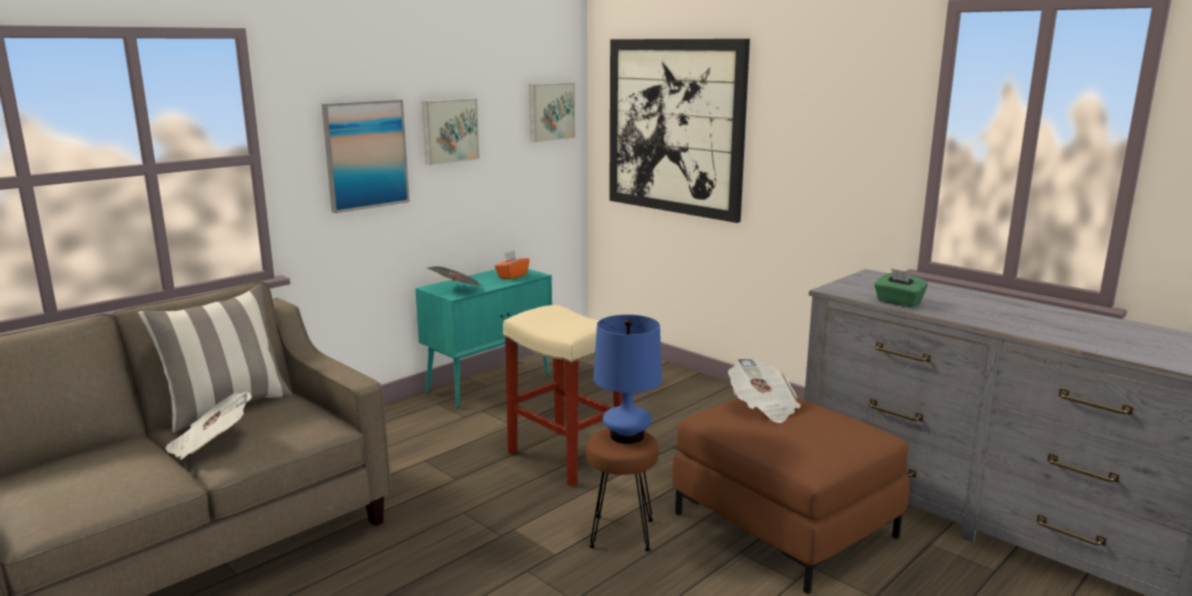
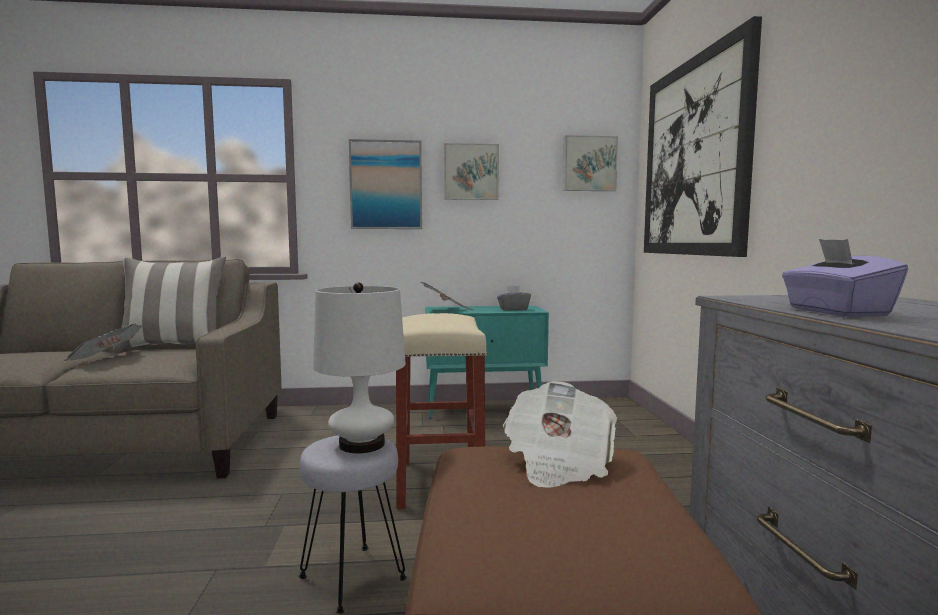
camera: 40 degrees right, 10 degrees down
orange tissue box [495,251,530,280] -> grey tissue box [497,286,531,311]
brown stool [586,429,659,551] -> grey stool [299,435,407,614]
blue table lamp [593,315,662,444] -> white table lamp [313,282,406,453]
green tissue box [874,268,928,308] -> purple tissue box [782,239,908,317]

